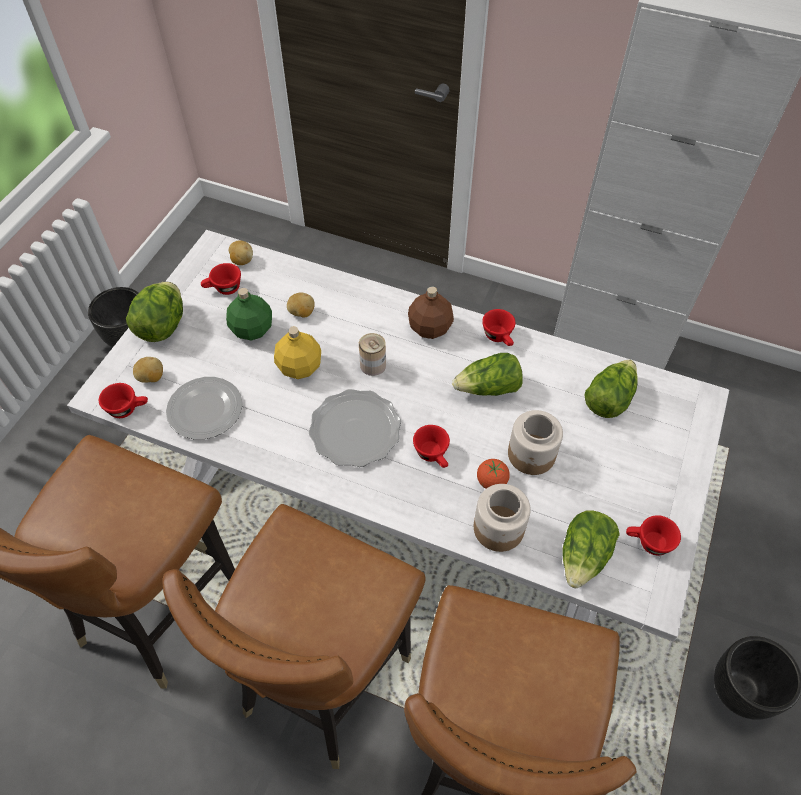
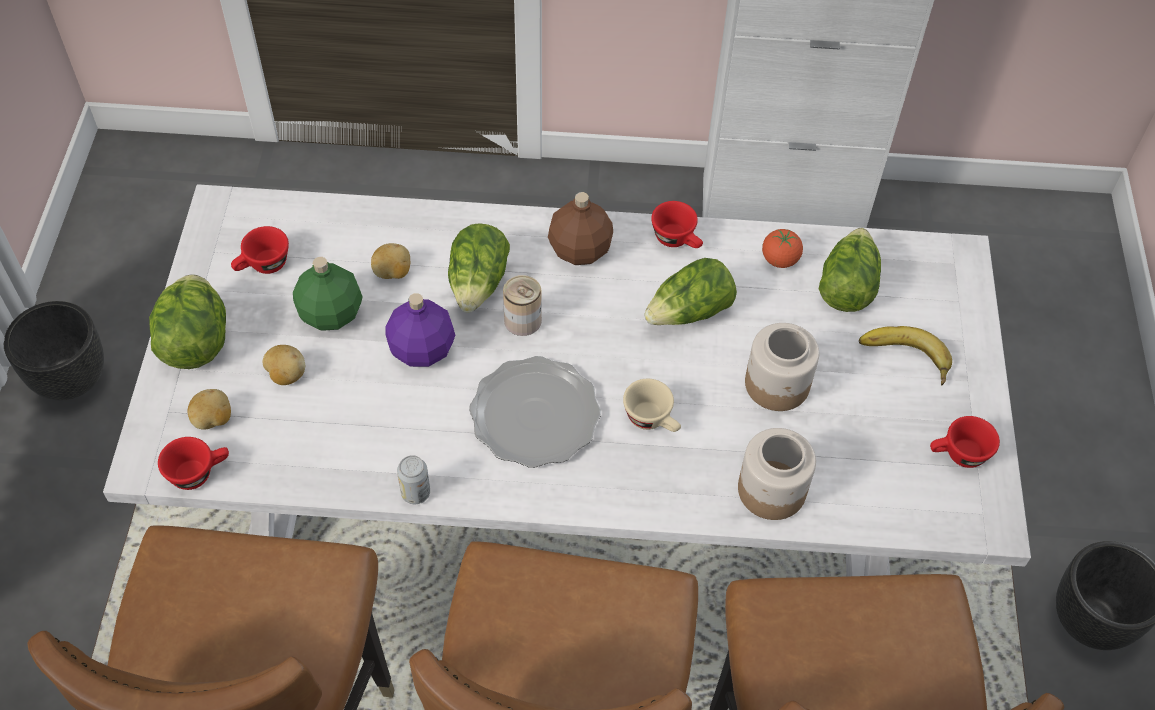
camera: 20 degrees left, 0 degrees up
plate [166,377,243,439] -> none
potato [229,240,253,265] -> potato moved to [263,345,305,385]
yellow bottle [274,326,321,379] -> purple bottle [385,293,455,367]
red cup [413,425,450,468] -> beige cup [623,379,681,432]
tomato [477,459,510,489] -> tomato moved to [762,229,803,268]
lettuce [563,510,620,588] -> lettuce moved to [448,223,510,313]
none -> can [397,455,430,504]
none -> banana [859,326,952,386]

